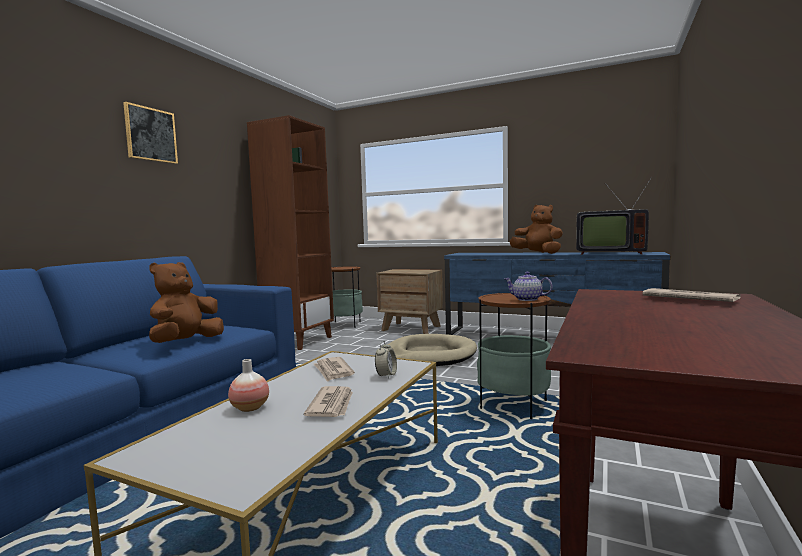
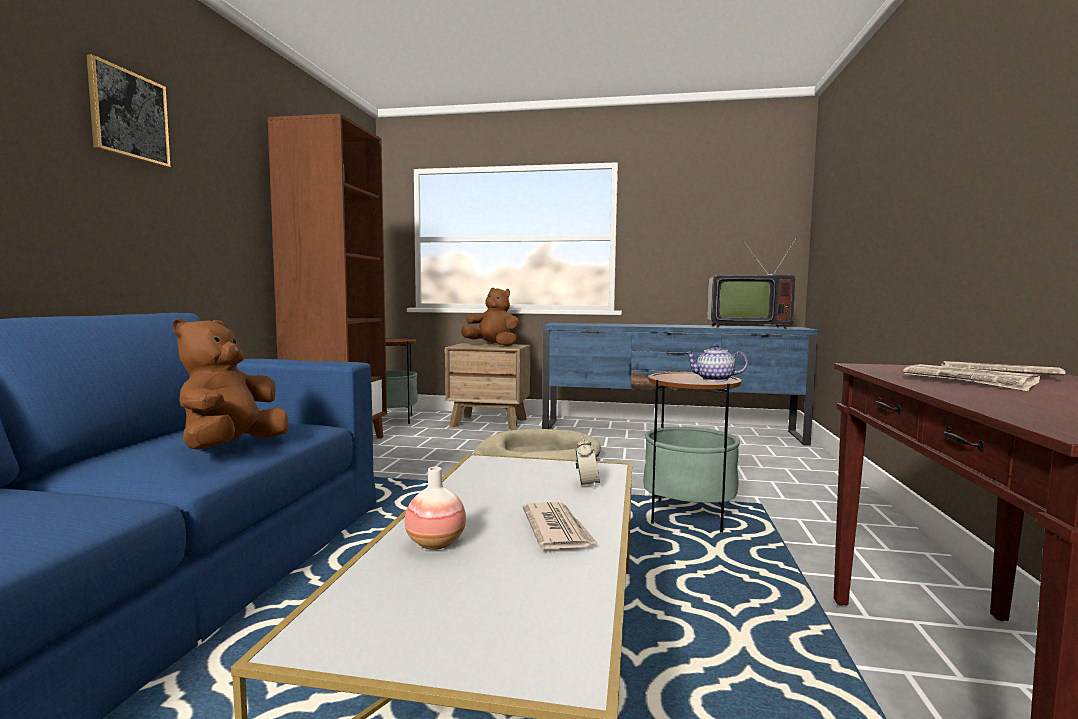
camera: 15 degrees left, 0 degrees up
newspaper [314,357,355,382] -> newspaper moved to [903,364,1040,391]
brown plush toy [509,205,563,254] -> brown plush toy moved to [461,288,519,346]

